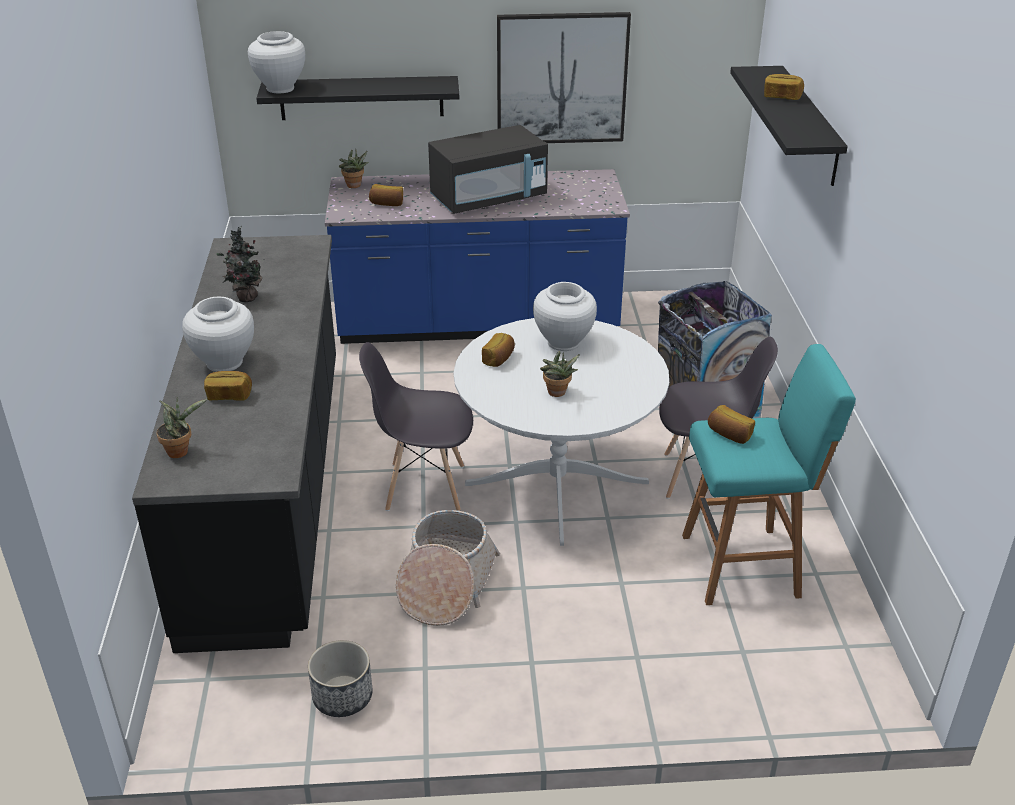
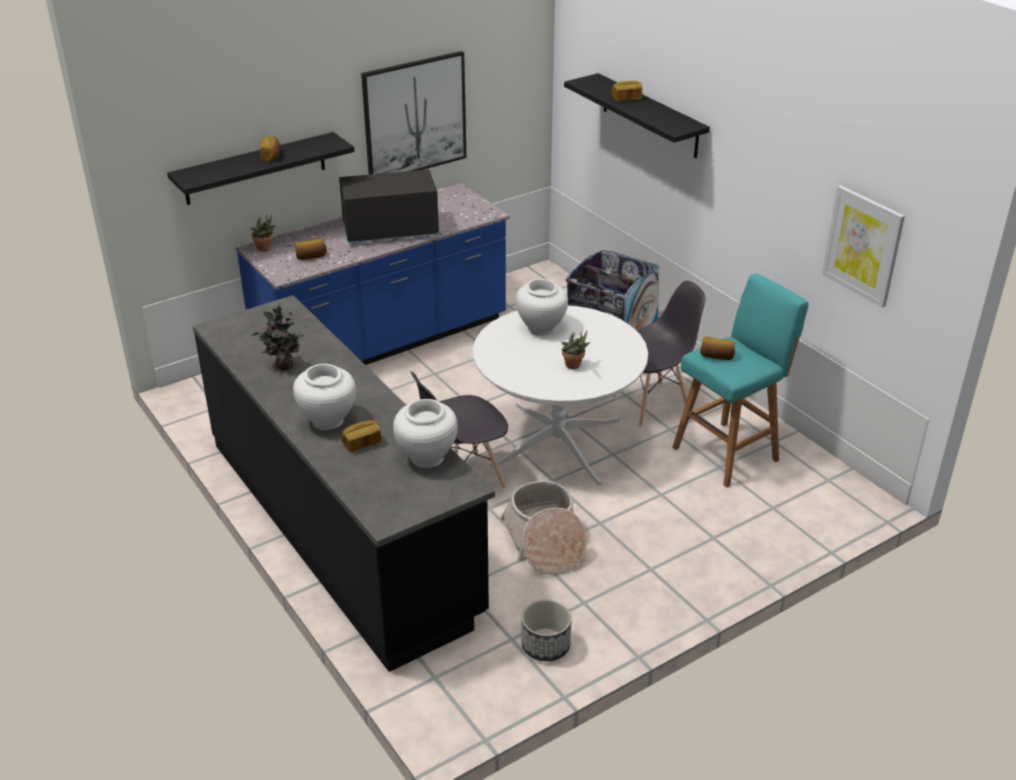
camera: 30 degrees left, 0 degrees up
potted plant [157,397,207,458] -> none
white vase [248,31,305,93] -> white vase moved to [393,399,458,468]
black microwave [428,125,548,214] -> black microwave turned 135 degrees counterclockwise [339,169,439,245]
bread [482,333,515,367] -> bread moved to [260,137,280,161]
none -> picture [822,185,905,308]

